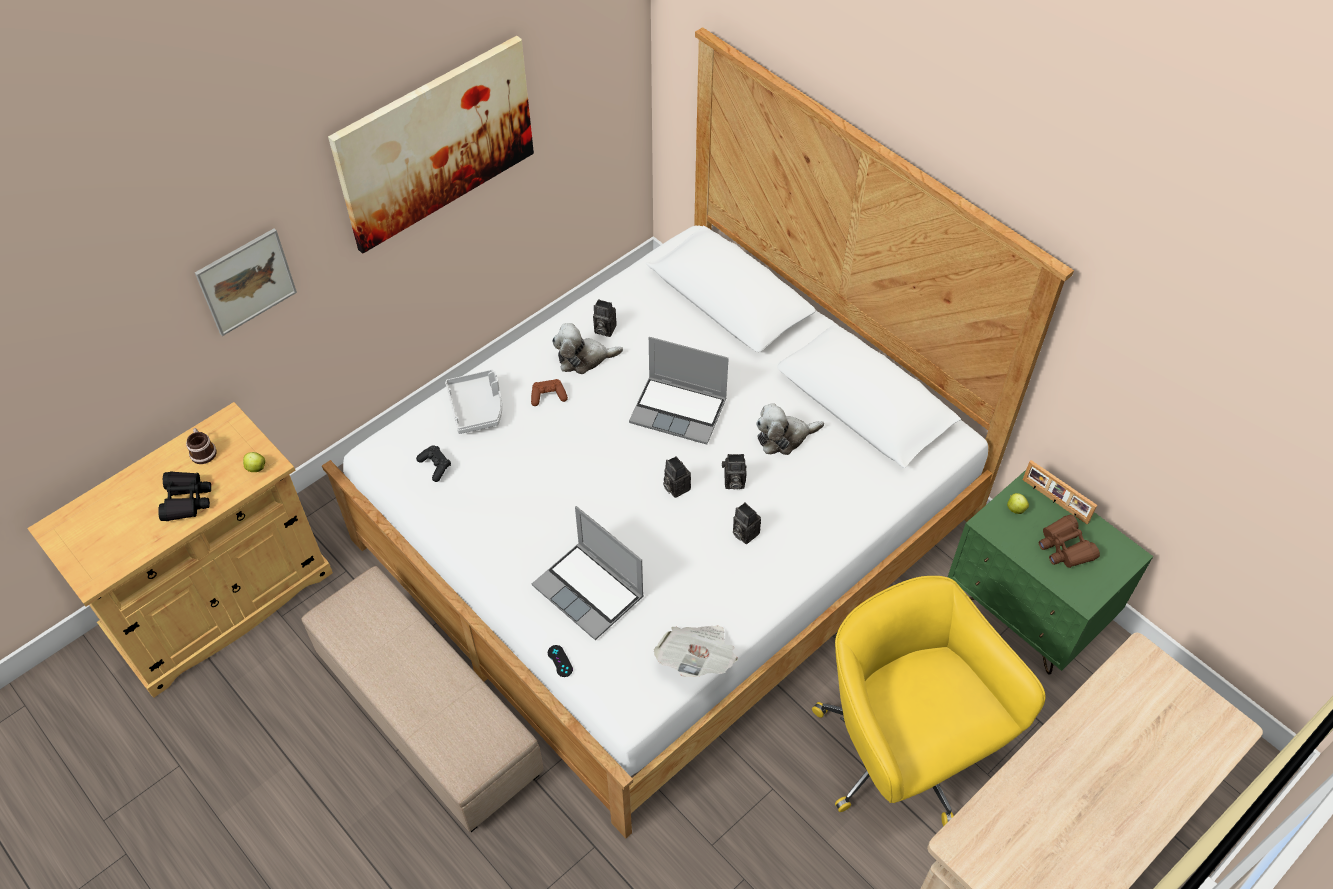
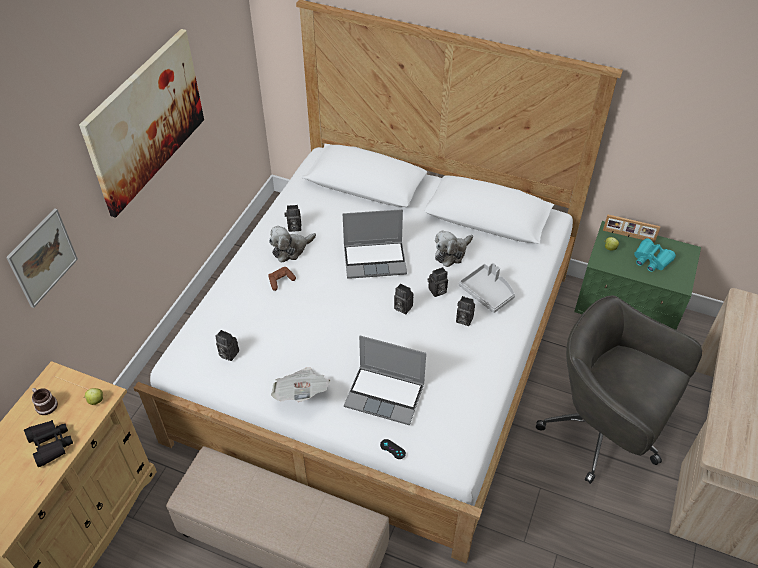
camera: 25 degrees left, 5 degrees down
black game controller [416,445,451,482] -> camera [215,330,239,361]
grey tray [445,369,502,434] -> grey tray moved to [459,263,515,313]
newspaper [654,625,738,677] -> newspaper moved to [271,367,330,402]
yellow office chair [812,576,1045,826] -> grey office chair [536,296,702,484]
brown binoculars [1039,514,1100,568] -> turquoise binoculars [634,238,676,272]

